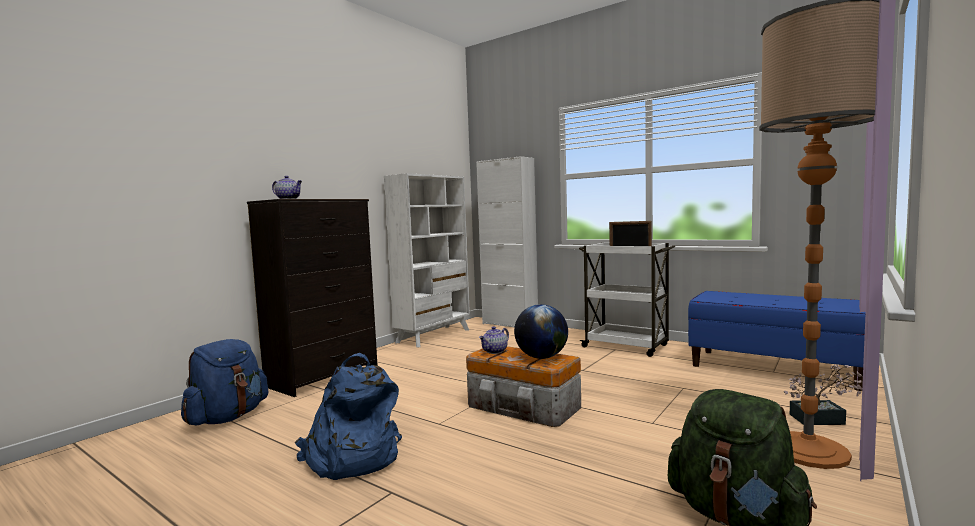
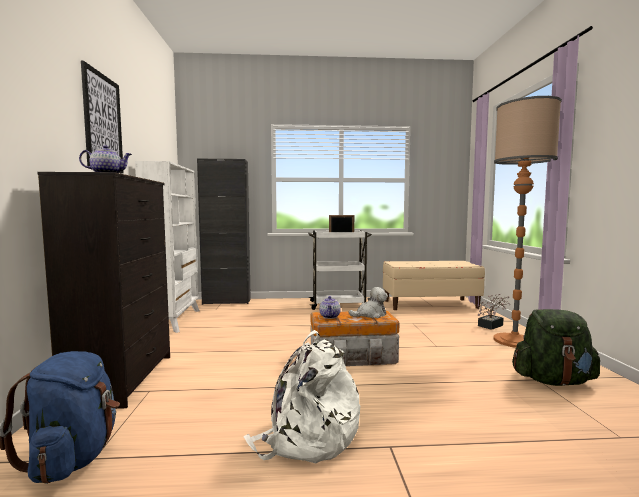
camera: 40 degrees left, 0 degrees up
blue backpack [295,353,402,480] -> white backpack [243,330,360,463]
white cabinet [476,156,538,327] -> black cabinet [197,159,251,305]
globe [514,304,568,359] -> plush toy [349,287,388,318]
blue bench [688,291,866,391] -> beige bench [383,261,485,310]
none -> picture [81,61,124,173]

